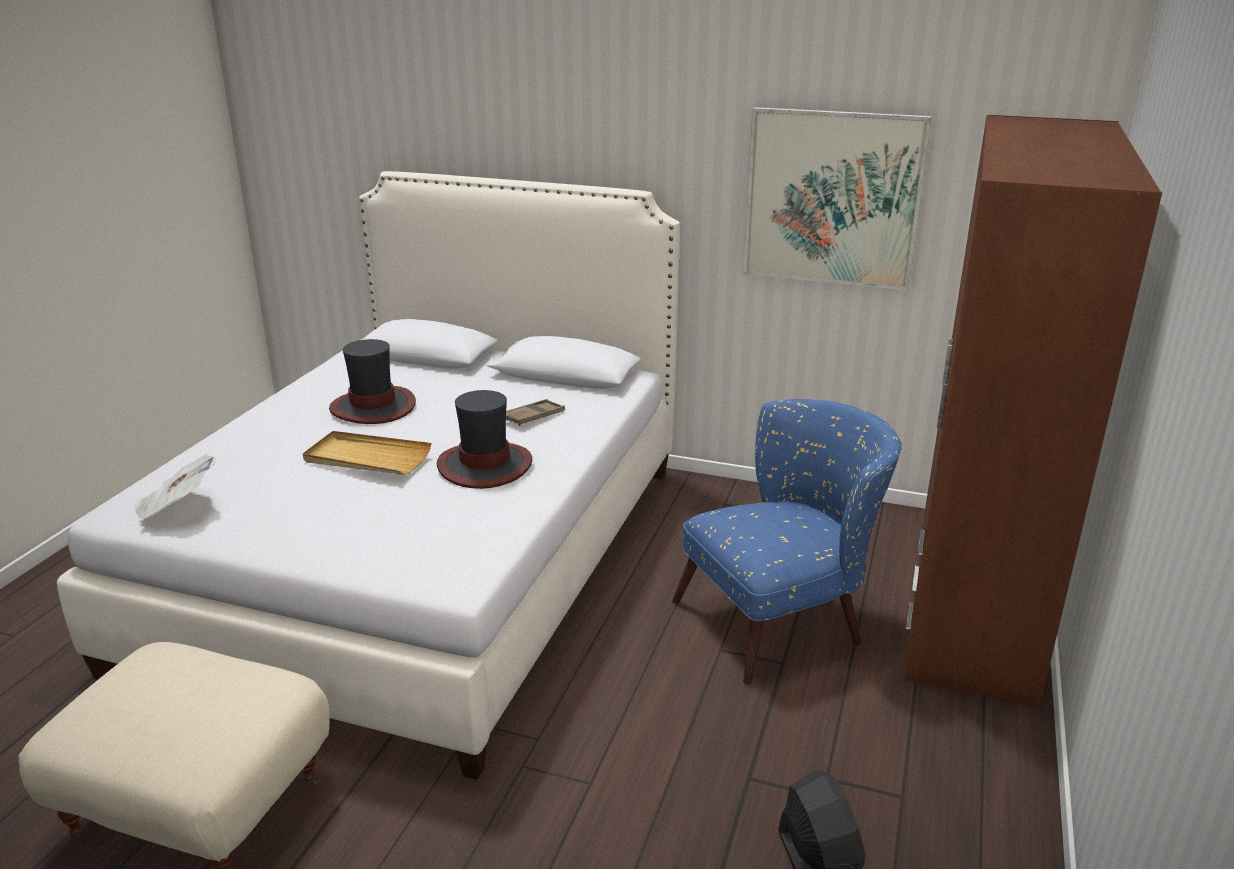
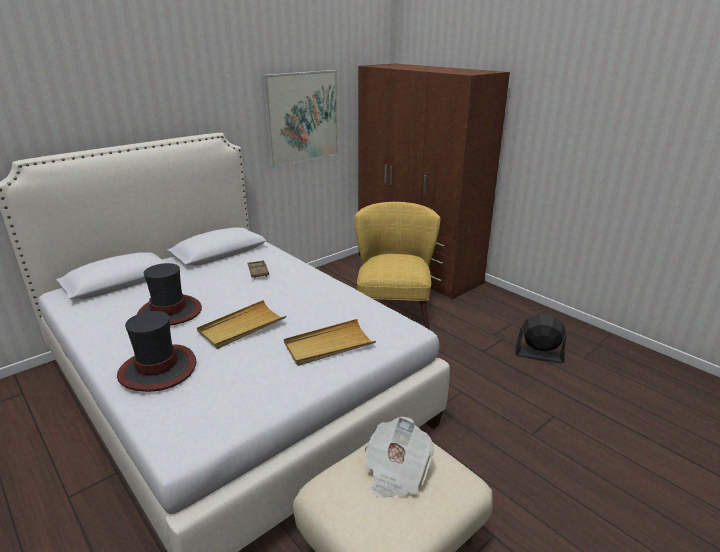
camera: 60 degrees left, 0 degrees up
newspaper [134,454,215,523] -> newspaper moved to [365,417,434,498]
hat [437,390,533,489] -> hat moved to [117,311,196,392]
blue armchair [672,399,902,685] -> yellow armchair [355,202,440,330]
none -> beige tray [284,319,376,366]

